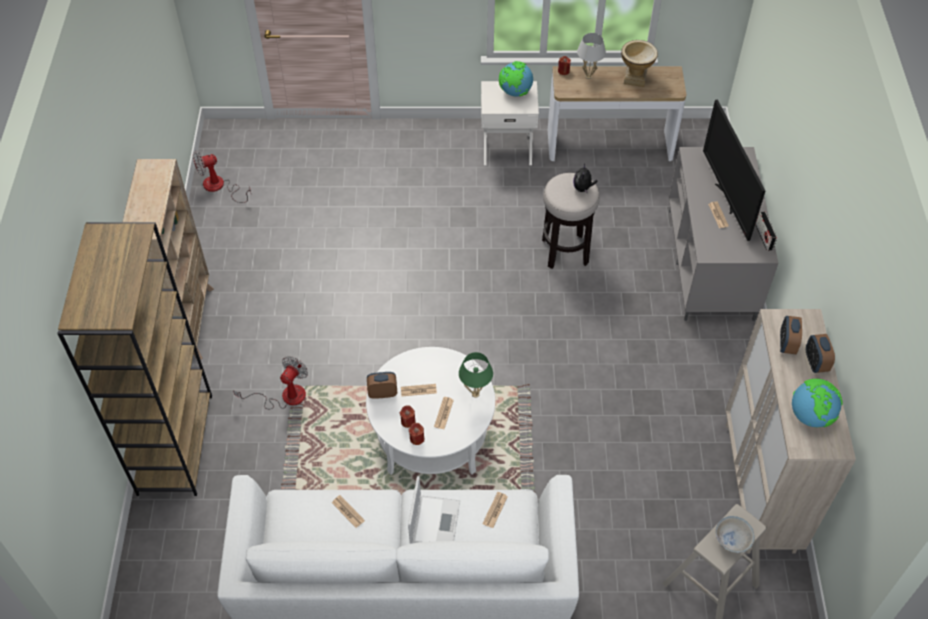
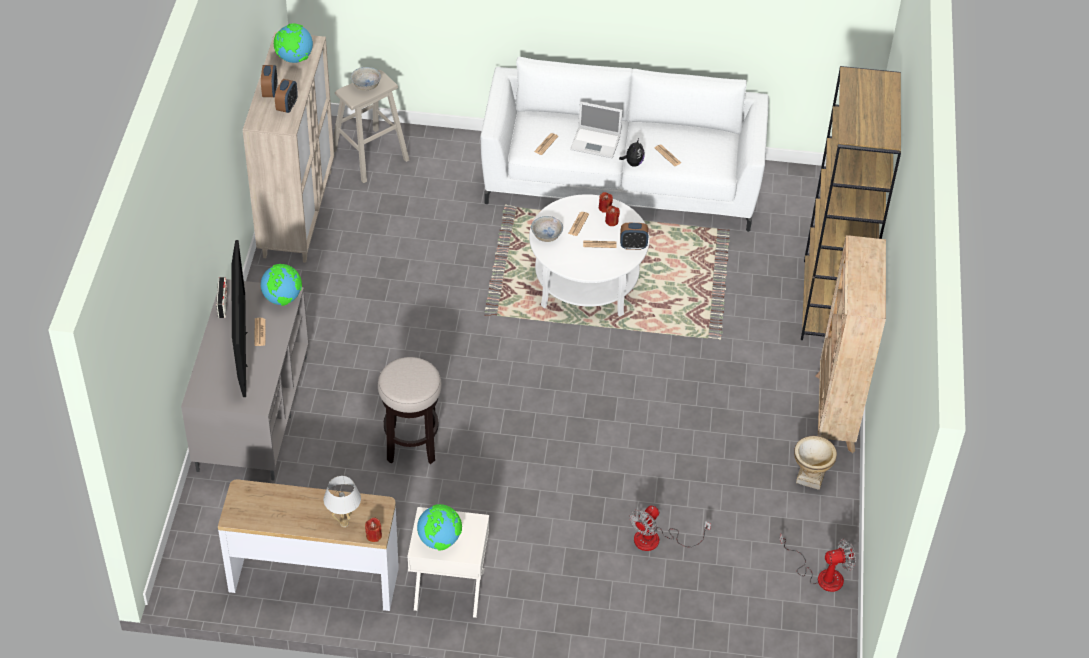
camera: 175 degrees left, 5 degrees down
fan [233,356,308,409] -> fan moved to [630,505,711,551]
laptop [408,476,460,544] -> laptop turned 90 degrees counterclockwise [570,101,623,158]
green table lamp [459,352,493,398] -> white bowl [531,216,563,242]
plush toy [573,164,598,194] -> plush toy moved to [619,138,645,167]
vase [621,40,658,87] -> vase moved to [794,436,837,490]
none -> globe [261,264,302,306]

